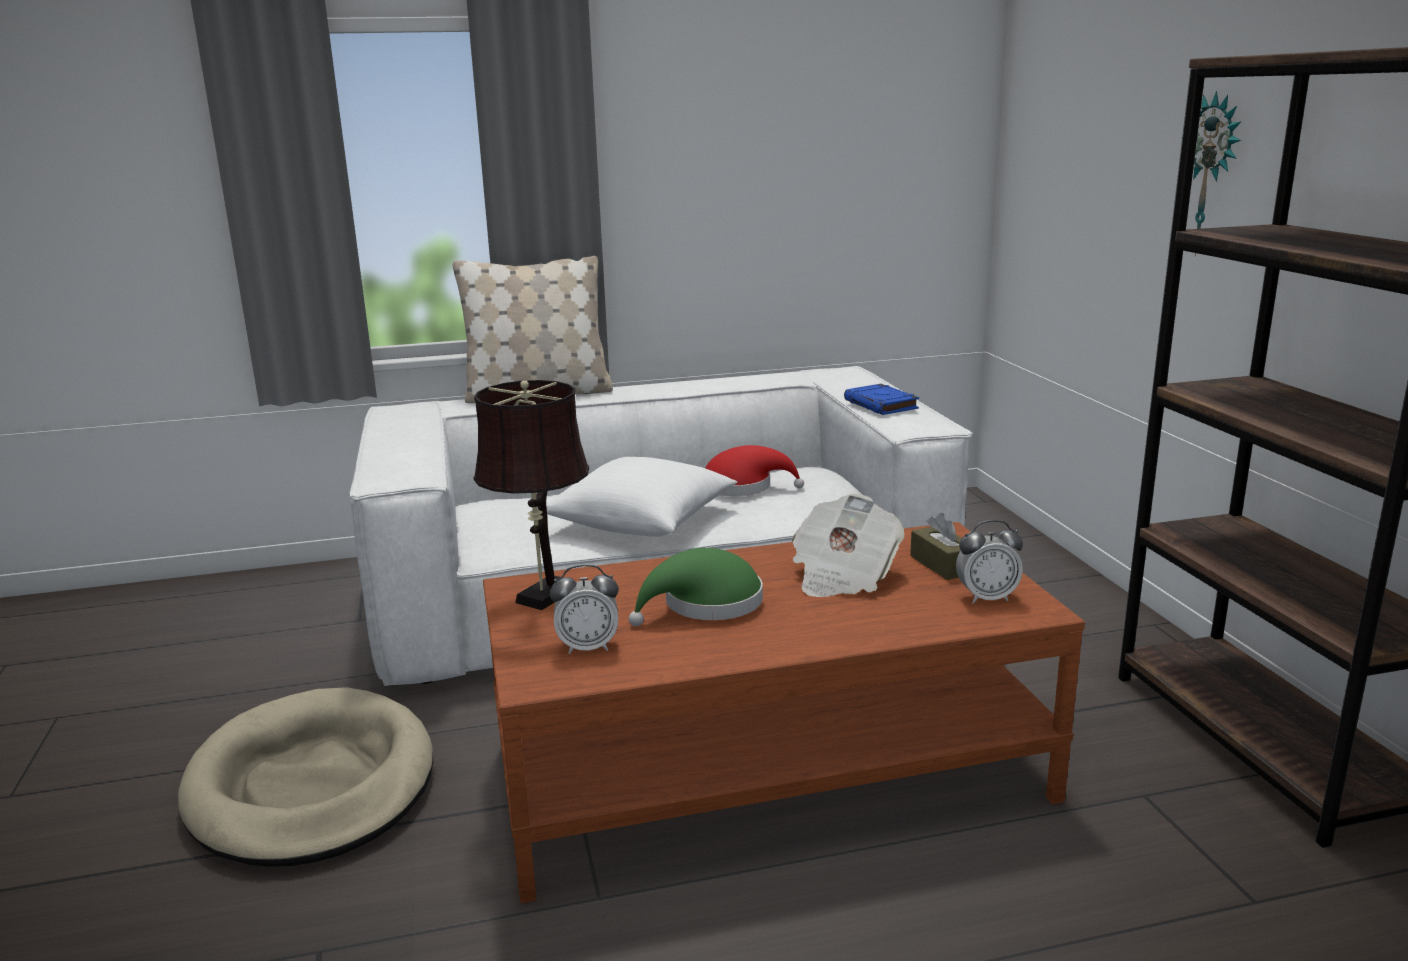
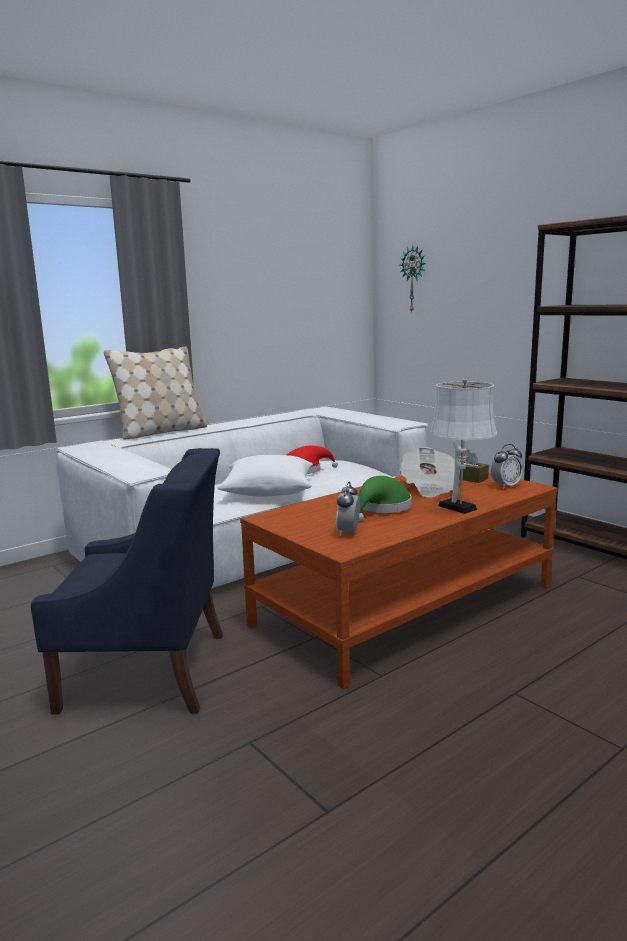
camera: 25 degrees left, 5 degrees down
beige dog bed [178,687,433,867] -> blue armchair [31,448,223,715]
brown table lamp [473,380,589,610] -> none
alarm clock [550,564,619,654] -> alarm clock turned 135 degrees clockwise [336,482,360,536]
blue book [844,384,919,415] -> none
wall clock [1181,91,1241,256] -> wall clock moved to [400,245,426,313]
none -> white table lamp [430,378,497,514]

